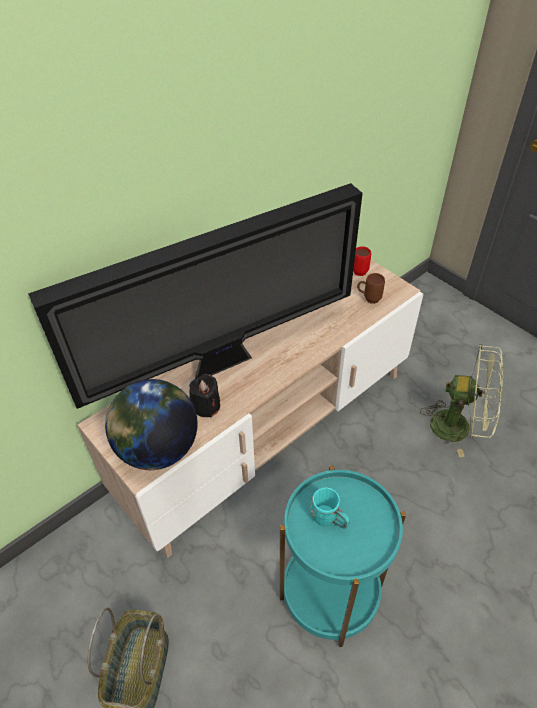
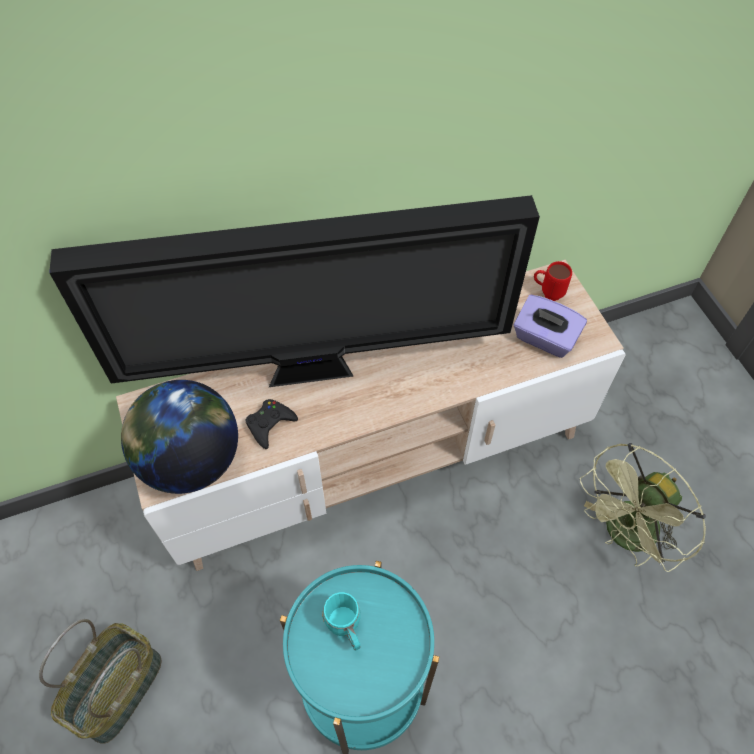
camera: 20 degrees right, 10 degrees up
black candle [189,374,220,417] -> black game controller [245,399,298,449]
brown mug [357,273,385,304] -> purple tissue box [514,295,587,358]
green fan [420,344,503,457] -> green fan turned 105 degrees clockwise [580,443,706,572]

